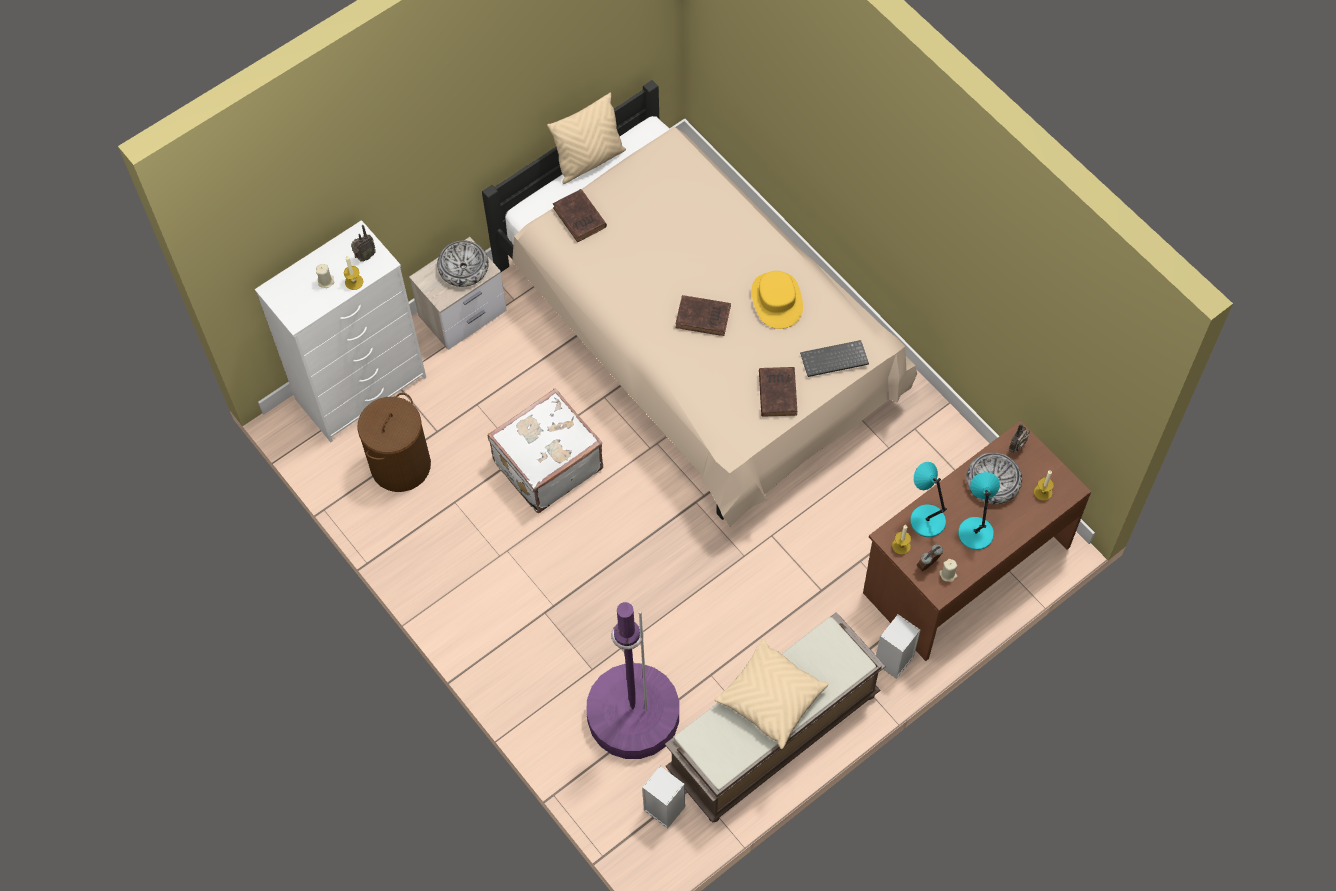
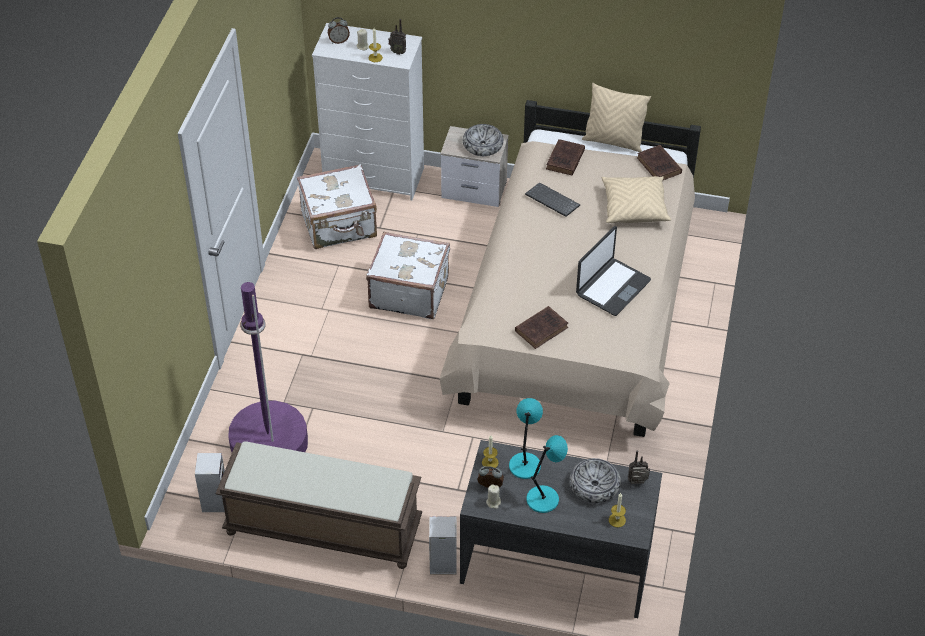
camera: 50 degrees right, 15 degrees down
brown laundry basket [357,393,431,492] -> white suitcase [297,164,377,249]
brown book [676,295,731,336] -> brown book moved to [637,145,682,180]
beige pillow [714,639,828,749] -> beige pillow moved to [602,176,671,223]
yellow hat [752,271,803,329] -> laptop [576,226,651,316]
keyboard [800,340,869,377] -> keyboard moved to [525,182,580,217]
brown desk [863,421,1091,661] -> grey desk [460,440,662,618]
none -> alarm clock [328,17,350,44]

